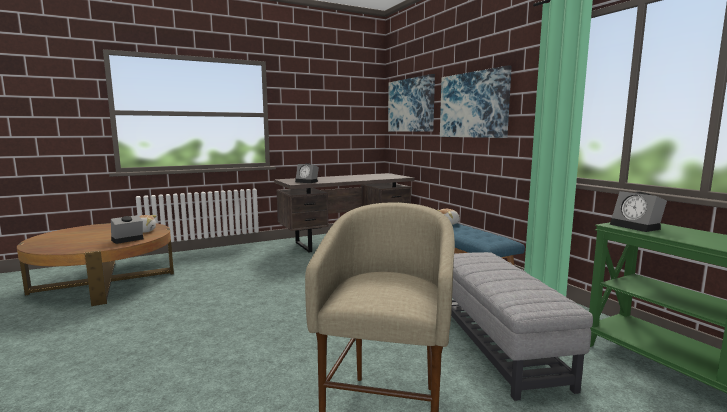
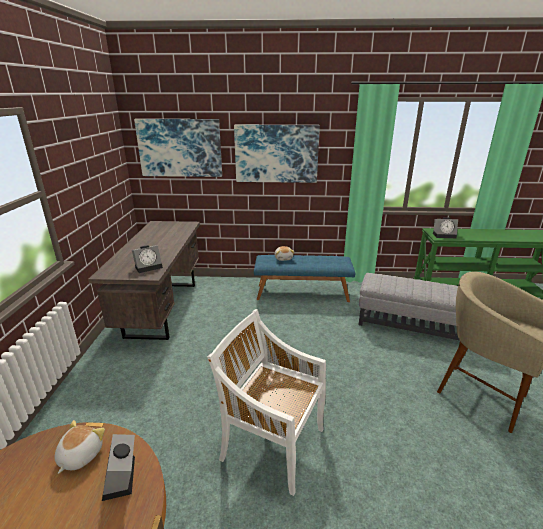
camera: 60 degrees left, 15 degrees up
none -> white chair [207,309,326,496]

